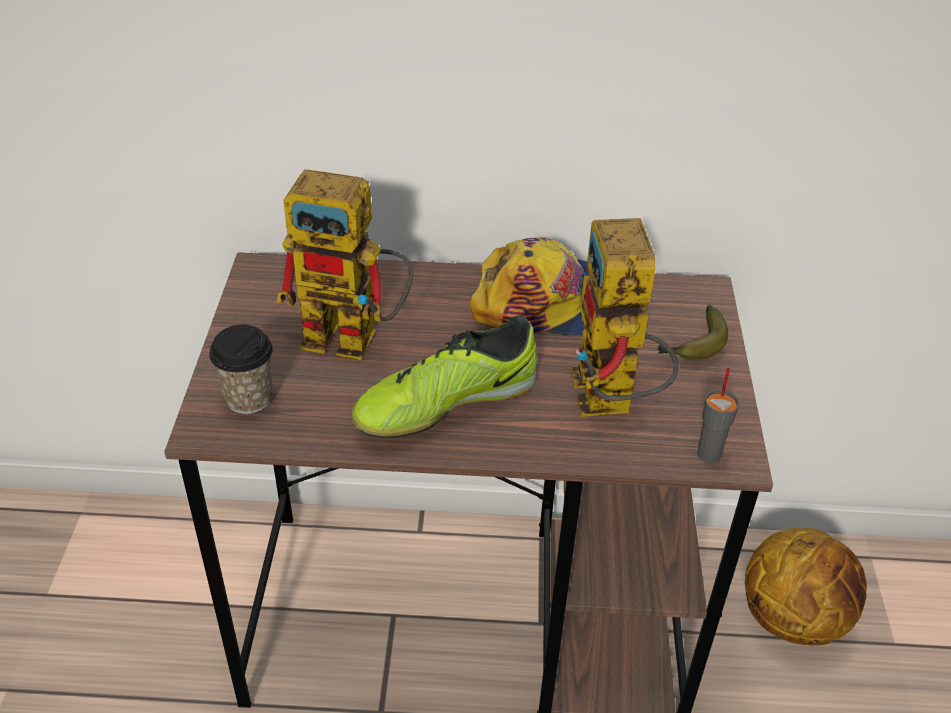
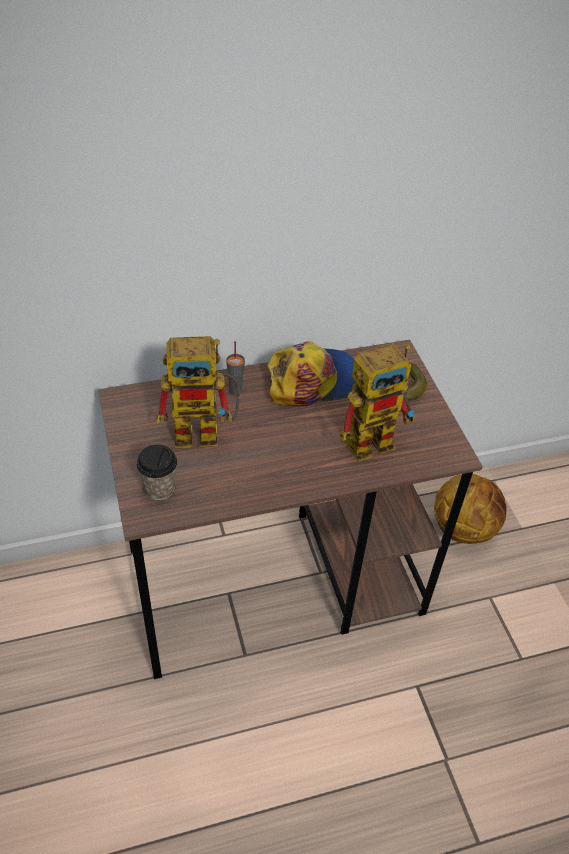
camera: 20 degrees left, 5 degrees up
shoe [351,315,537,439] -> none
toy robot [570,218,679,417] -> toy robot turned 90 degrees counterclockwise [340,343,416,462]
grey cup [697,368,739,463] -> grey cup moved to [226,341,245,395]

